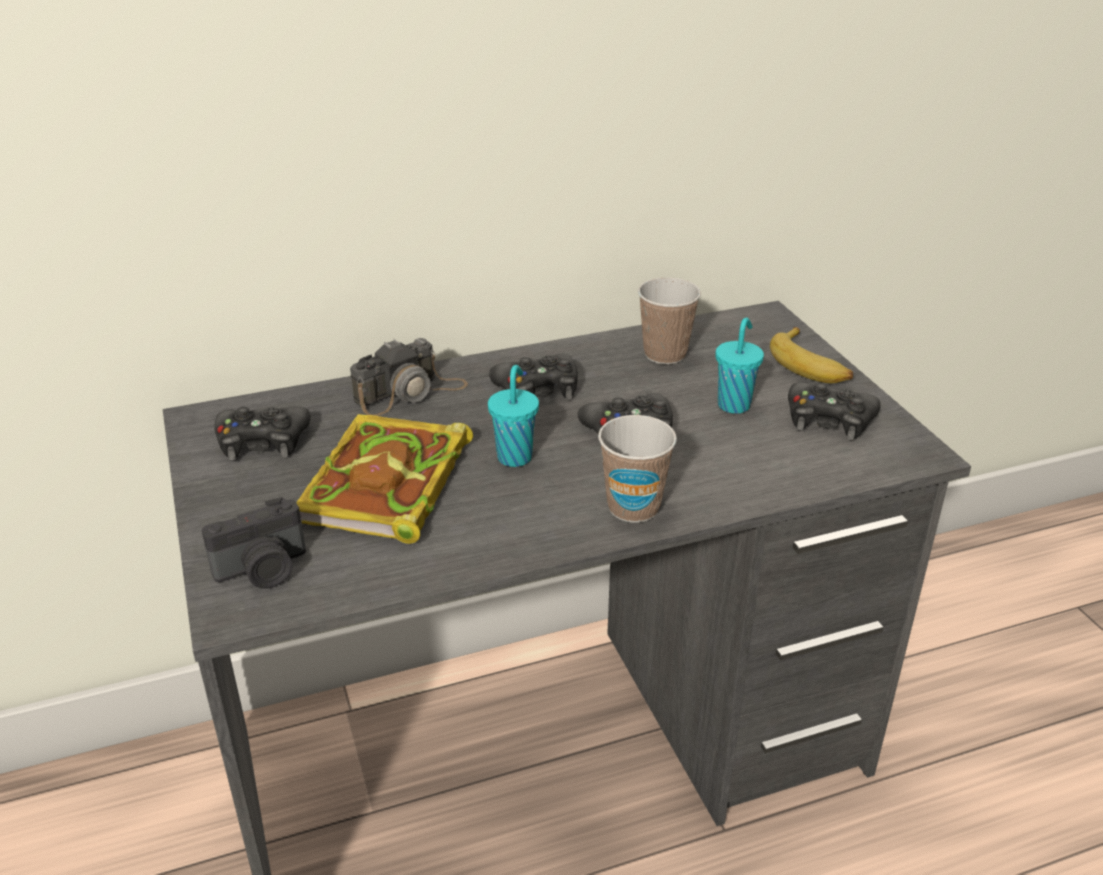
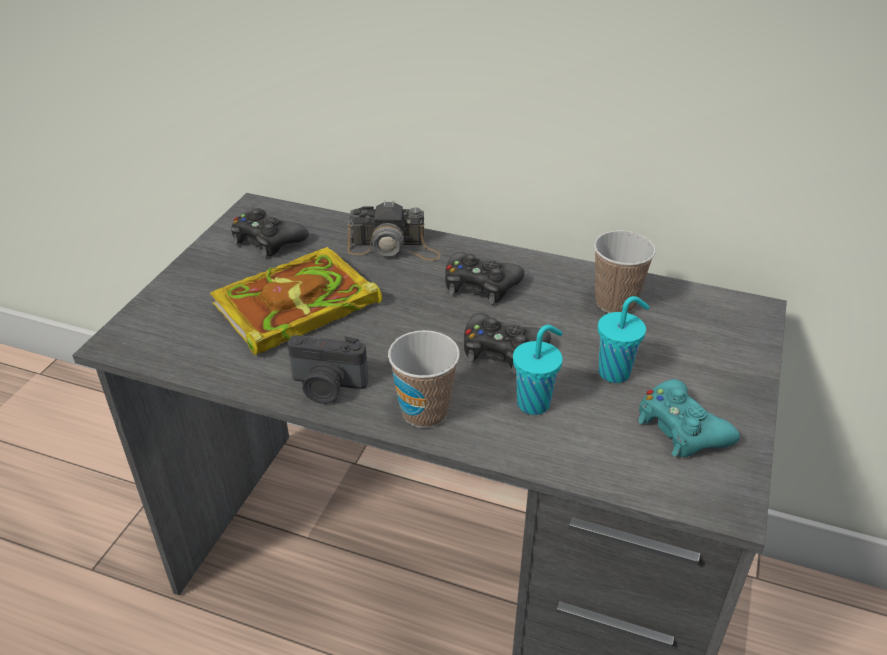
camera: 40 degrees right, 5 degrees up
camera [202,497,306,589] -> camera moved to [288,335,368,404]
turquoise cup [488,365,539,467] -> turquoise cup moved to [513,325,563,415]
banana [770,327,853,383] -> none
black game controller [788,382,881,440] -> turquoise game controller [637,379,740,457]

